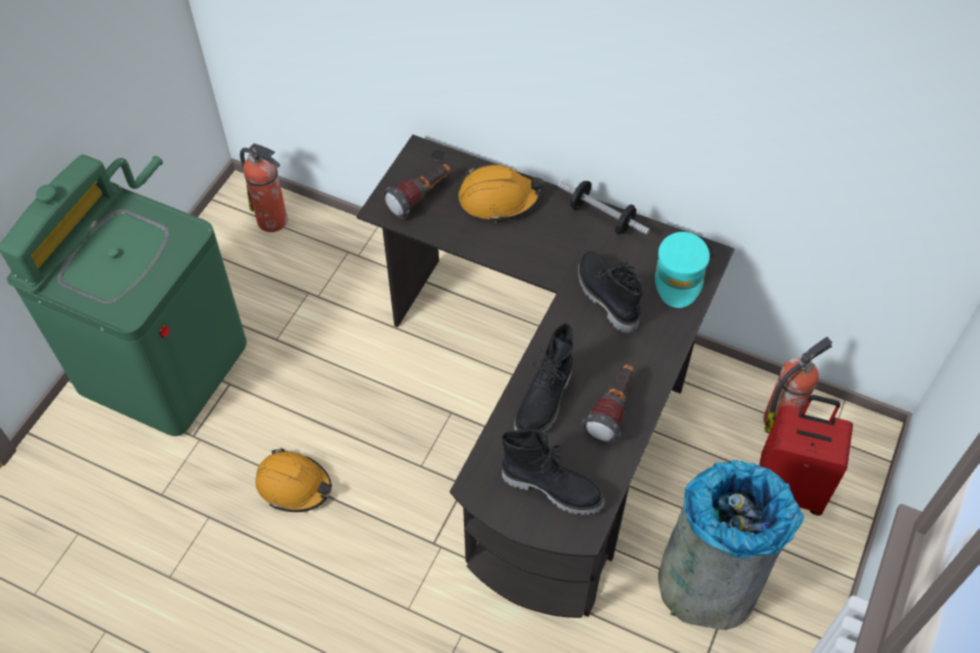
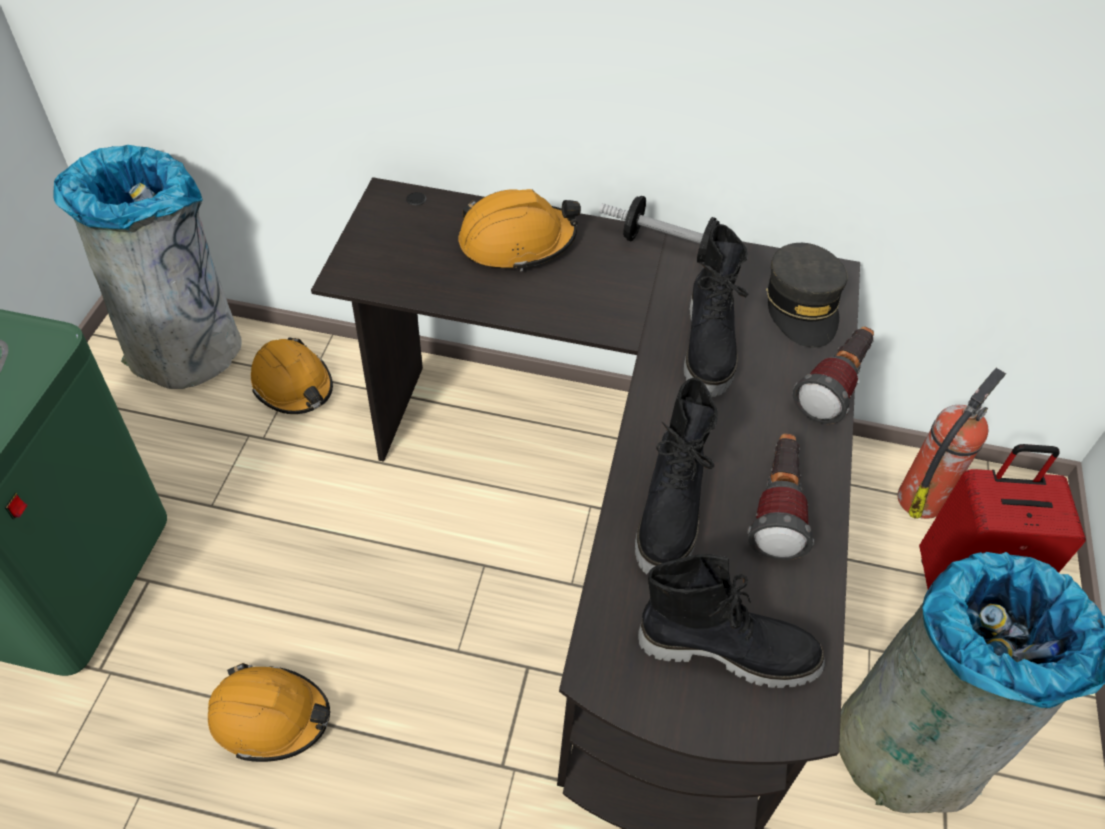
camera: 15 degrees left, 5 degrees down
fire extinguisher [240,143,288,232] -> grey trash can [53,145,242,389]
flashlight [383,164,451,219] -> flashlight moved to [793,326,874,424]
black boot [578,251,643,333] -> black boot turned 135 degrees counterclockwise [683,224,749,397]
turquoise cap [655,232,710,308] -> grey cap [766,243,848,348]
none -> orange hard hat [251,338,333,414]

